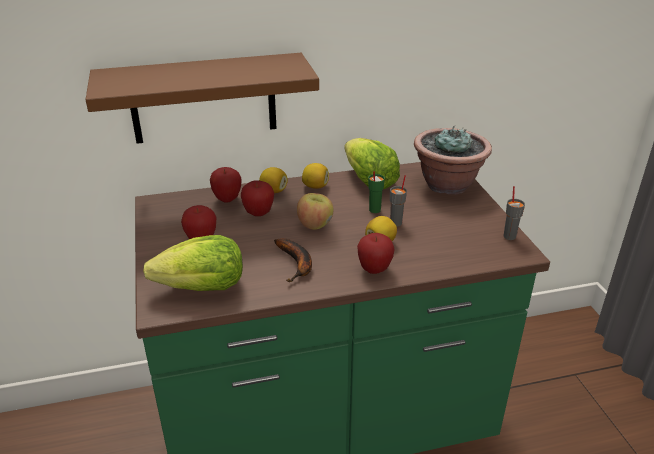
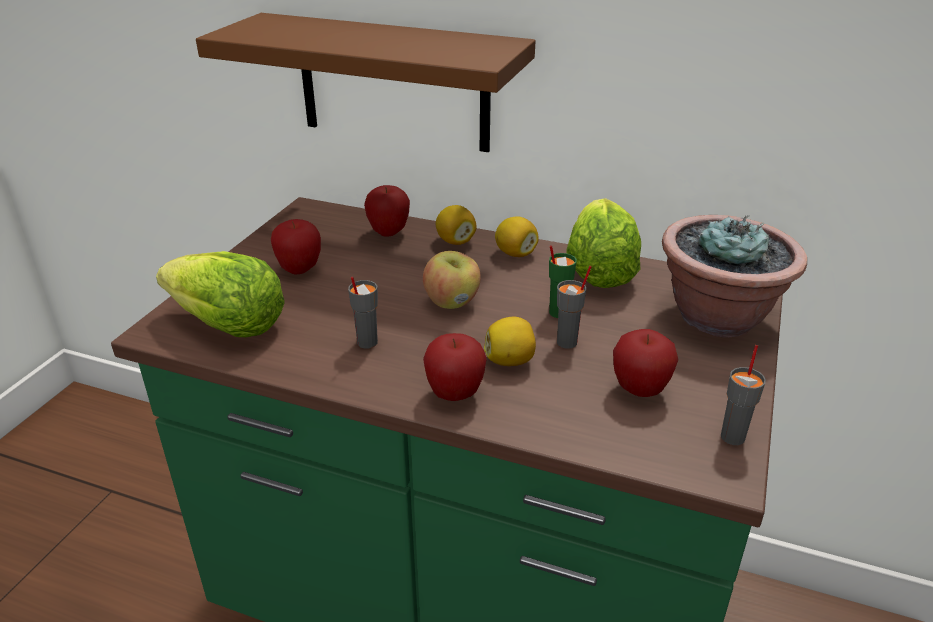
camera: 35 degrees right, 0 degrees up
apple [241,180,274,216] -> apple moved to [613,329,679,397]
banana [274,238,312,282] -> grey cup [348,277,378,349]

